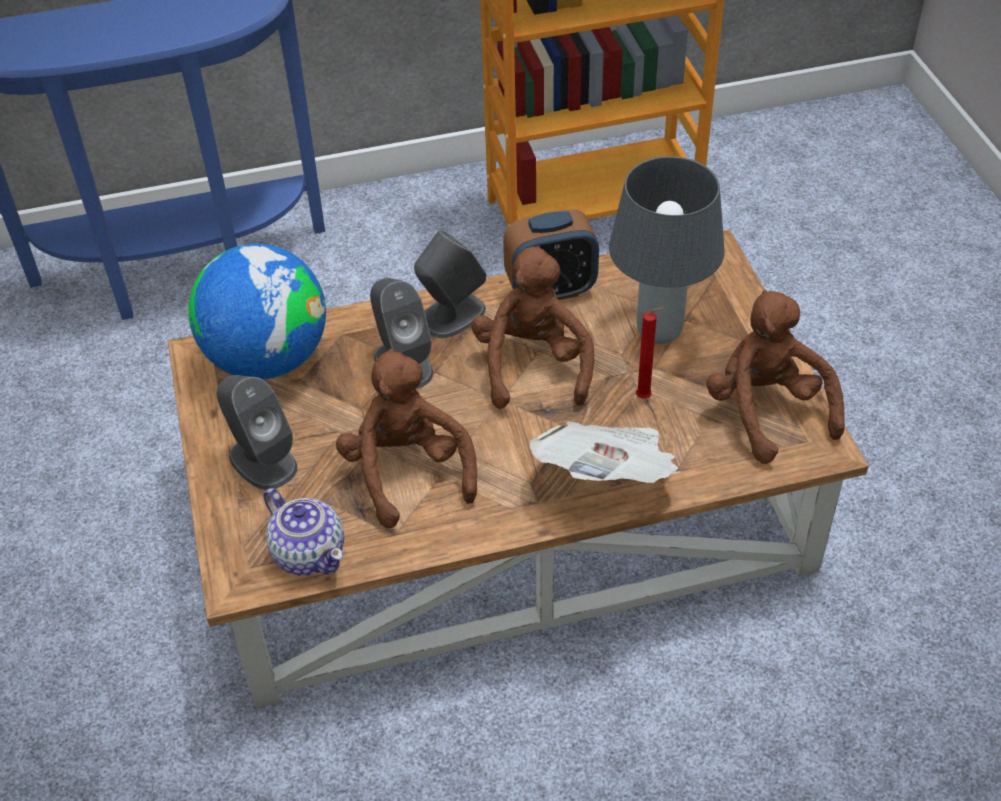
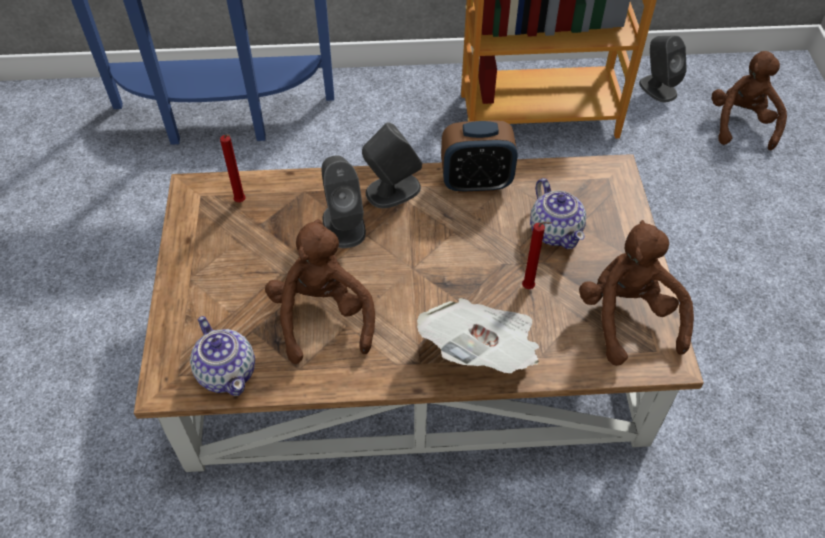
camera: 10 degrees right, 5 degrees up
globe [188,244,326,379] -> red candle [220,134,246,202]
grey speaker [217,375,298,490] -> grey speaker moved to [639,35,687,102]
brown plush toy [471,246,594,409] -> brown plush toy moved to [712,51,787,150]
grey table lamp [609,156,725,344] -> teapot [530,178,586,249]

